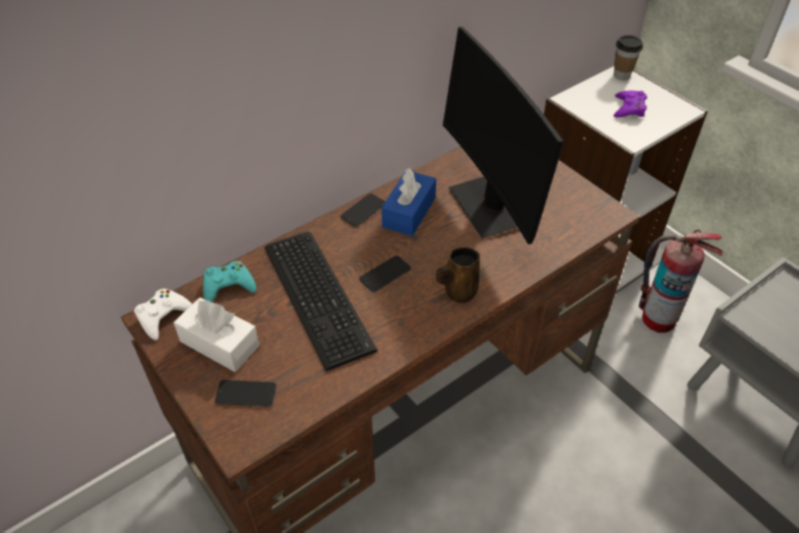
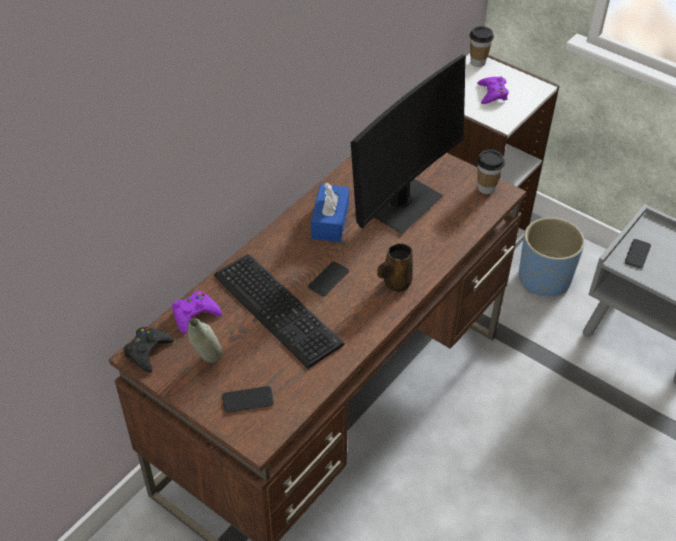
camera: 15 degrees left, 0 degrees up
white game controller [134,289,192,340] -> black game controller [123,327,174,373]
white tissue box [174,297,260,372] -> grey bottle [188,318,222,363]
turquoise game controller [203,261,256,302] -> purple game controller [172,291,222,334]
phone [340,193,385,227] -> phone moved to [625,239,651,268]
monitor [443,27,564,244] -> monitor turned 105 degrees counterclockwise [351,54,466,234]
fire extinguisher [639,230,723,333] -> blue planter [519,217,585,297]
none -> cup [477,149,505,194]

